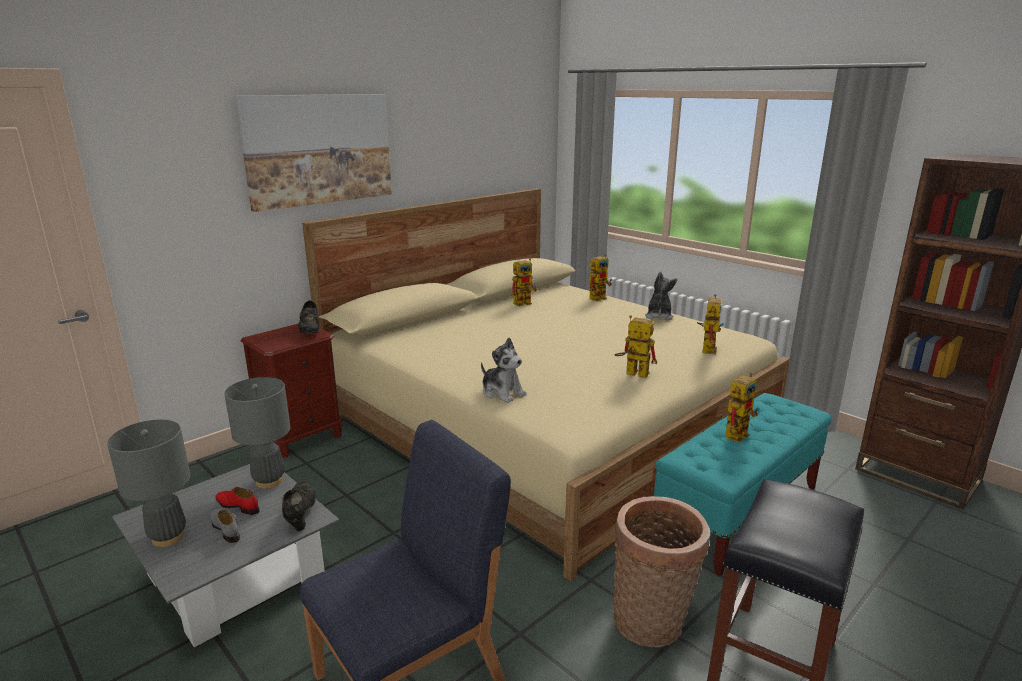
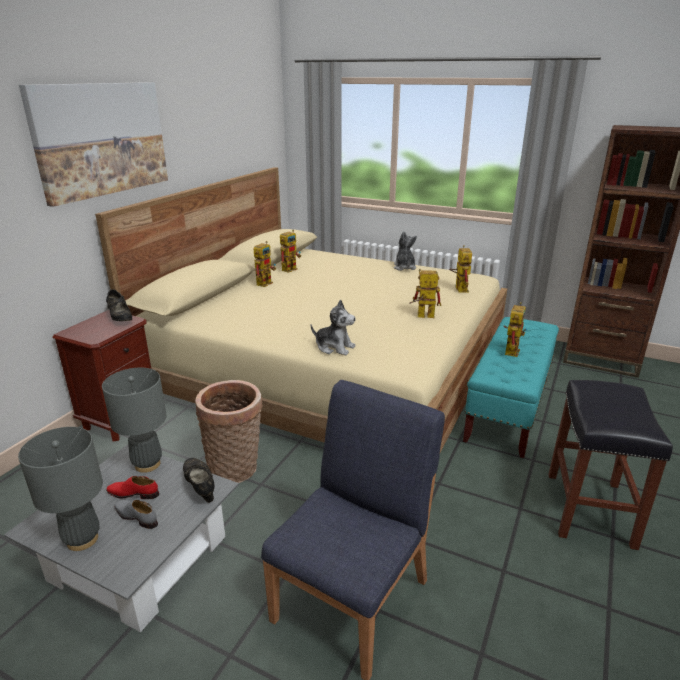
camera: 20 degrees left, 5 degrees up
toy robot [589,254,612,301] -> toy robot moved to [254,241,276,287]
basket [613,496,710,648] -> basket moved to [195,380,263,483]

